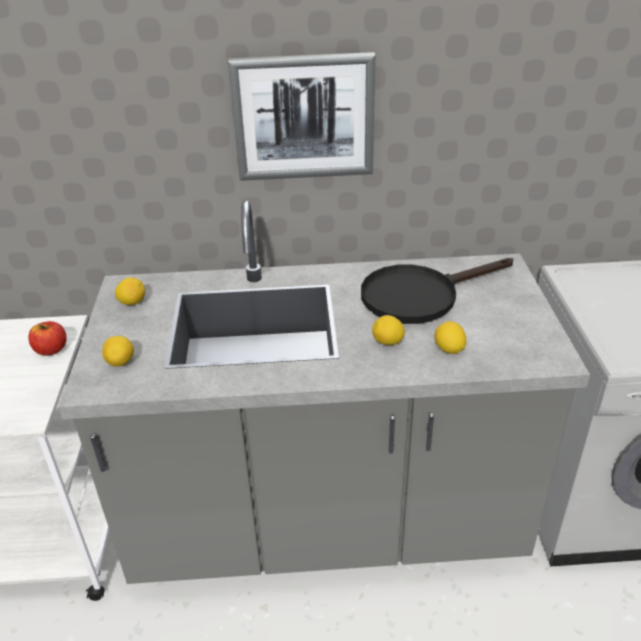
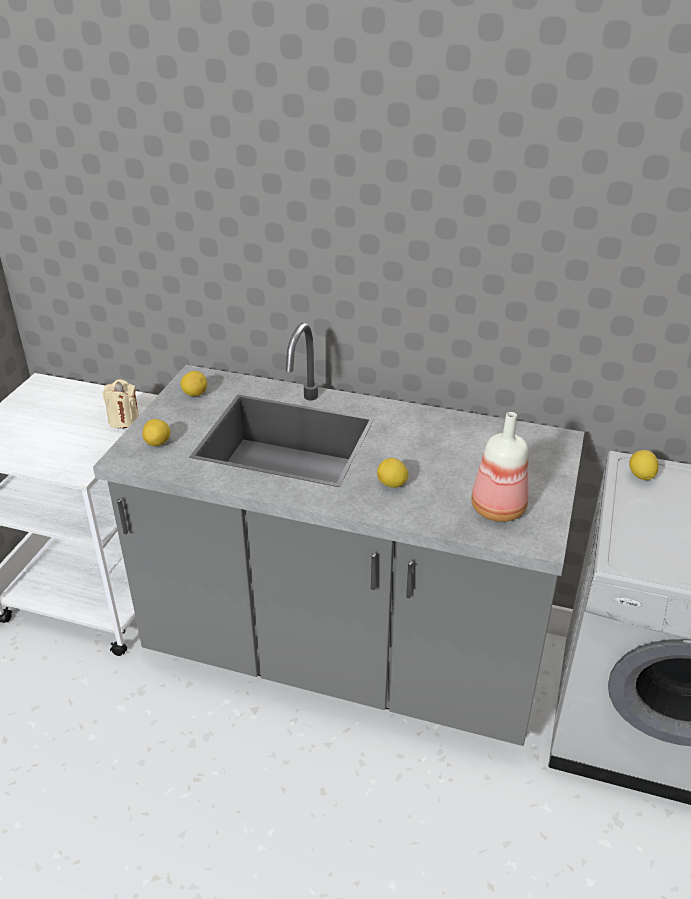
camera: 20 degrees right, 0 degrees up
apple [29,321,67,356] -> beige candle [102,379,139,429]
picture [228,52,375,181] -> none
black frying pan [361,258,513,324] -> none
lemon [434,321,466,354] -> lemon moved to [629,450,659,480]
none -> bottle [471,412,528,522]

